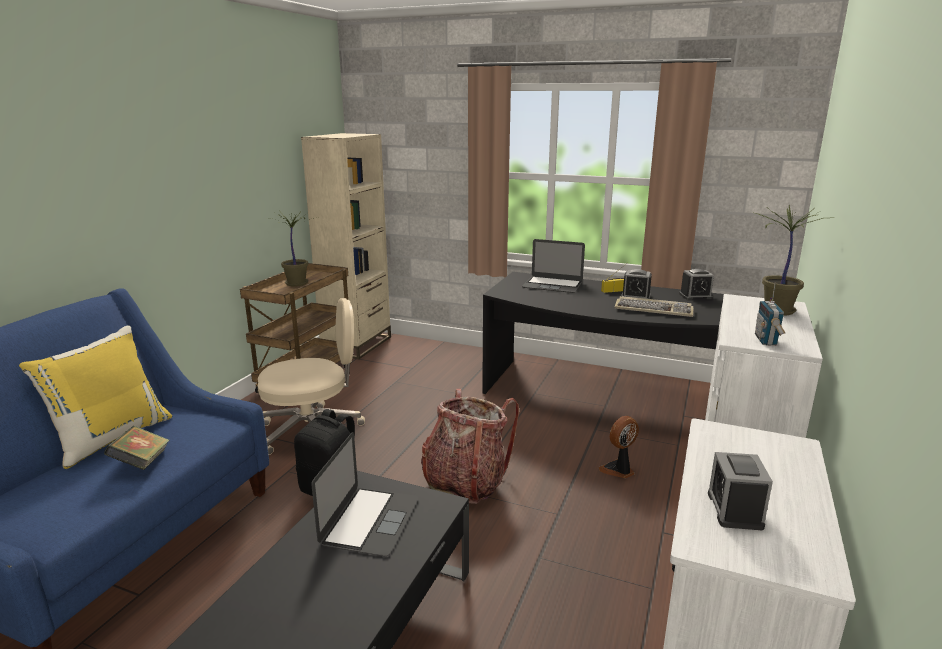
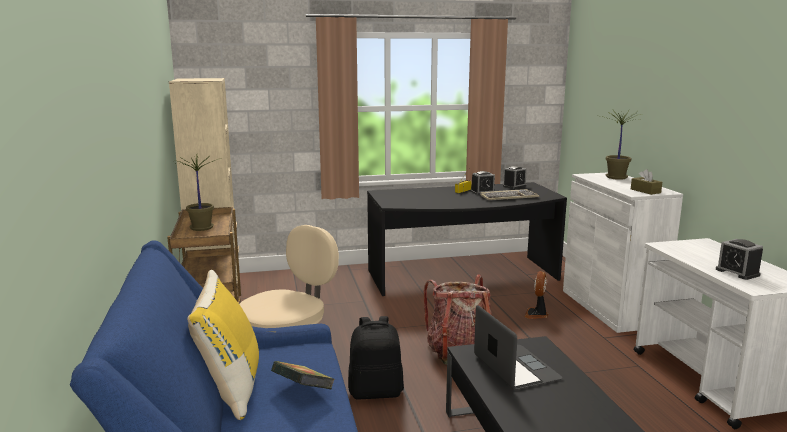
camera: 35 degrees left, 5 degrees down
laptop [522,239,585,293] -> none
radio [755,283,785,346] -> brown tissue box [631,169,662,195]

